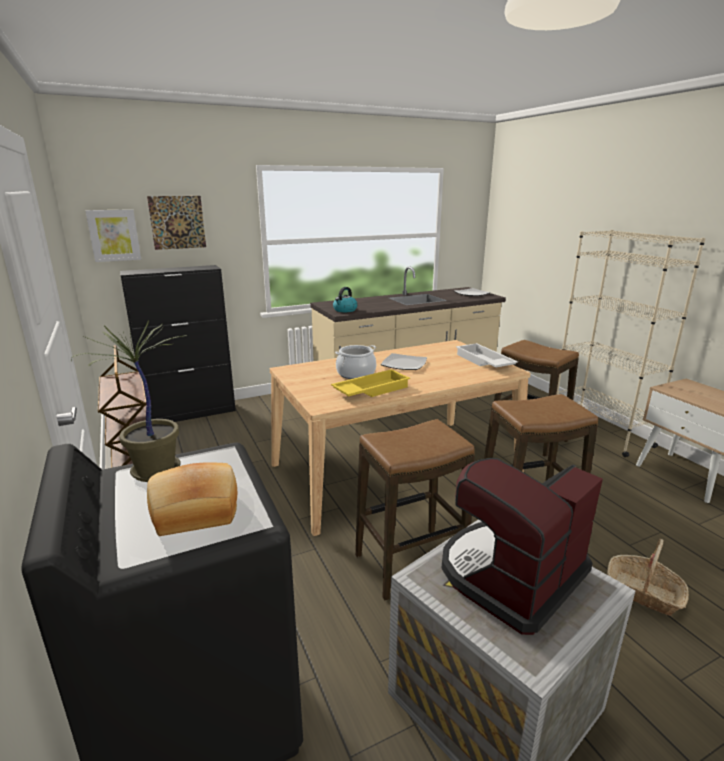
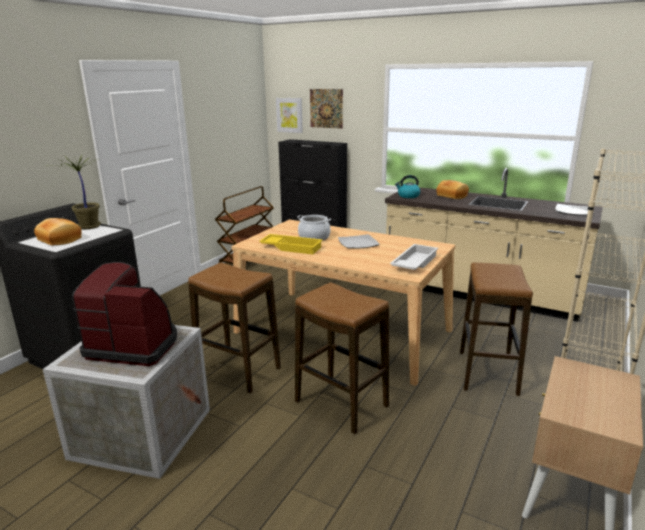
camera: 55 degrees right, 0 degrees up
basket [607,539,689,616] -> none
none -> bread [436,180,469,199]

